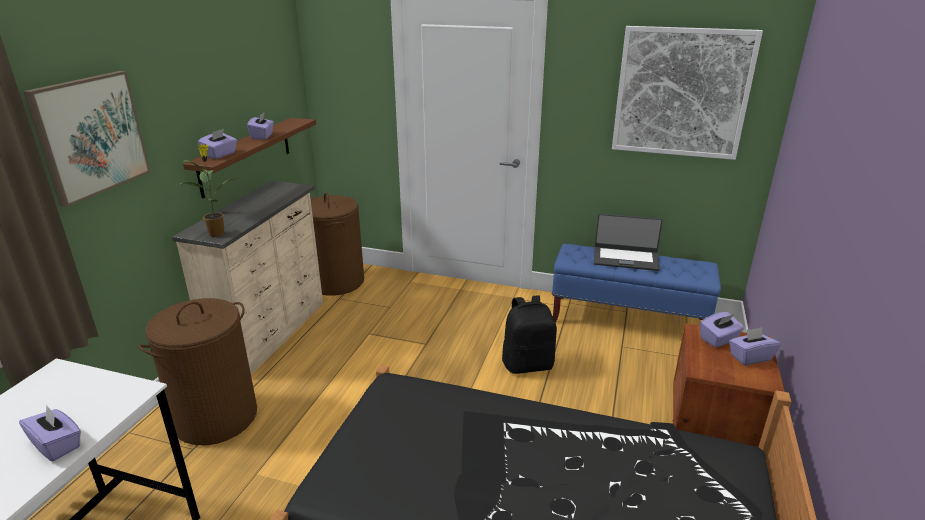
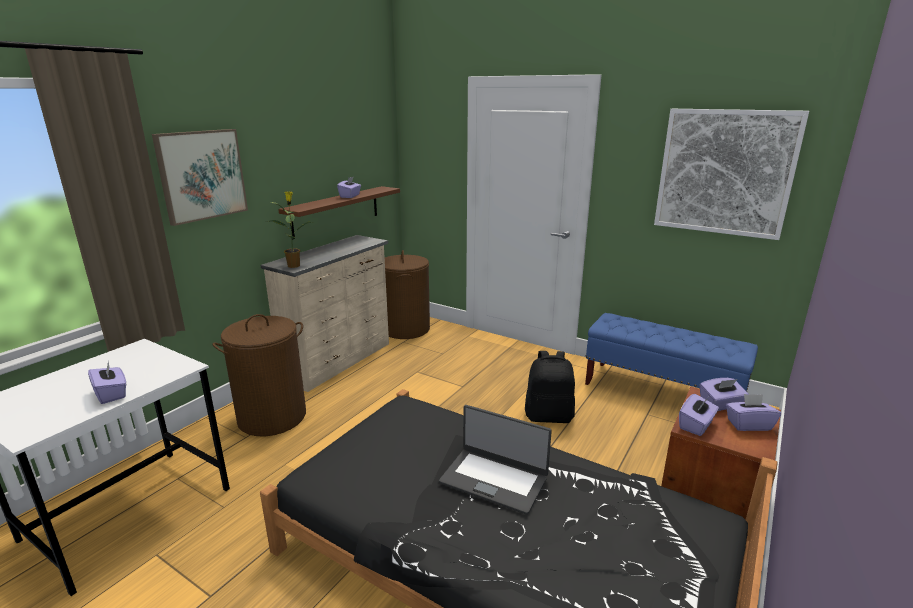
camera: 15 degrees right, 5 degrees down
purple tissue box [198,129,237,159] -> purple tissue box moved to [679,394,719,436]
laptop [594,214,663,271] -> laptop moved to [439,405,552,515]

